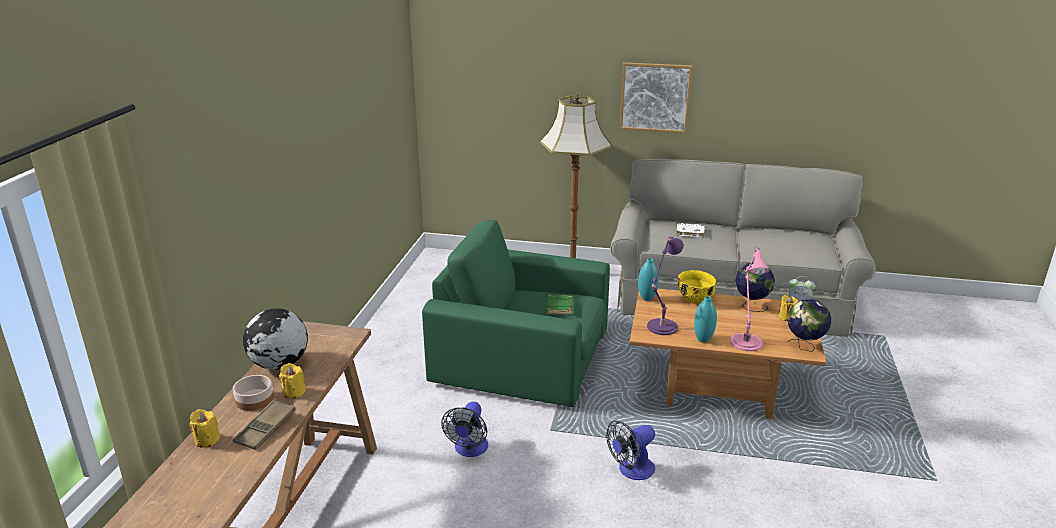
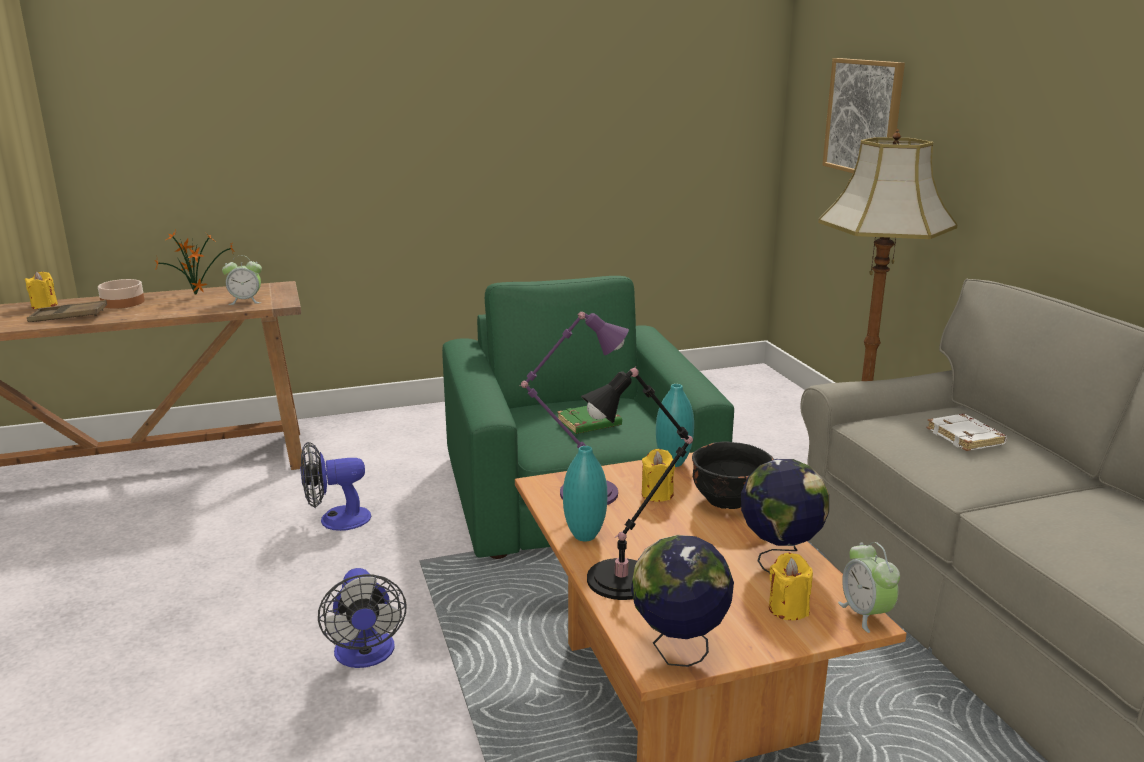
camera: 60 degrees right, 5 degrees down
globe [243,308,308,370] -> potted plant [155,230,235,295]
yellow candle [279,363,306,398] -> yellow candle moved to [642,449,675,502]
fan [606,420,655,480] -> fan turned 135 degrees counterclockwise [318,568,407,668]
picture [620,62,692,133] -> picture moved to [822,58,905,173]
yellow bowl [678,270,717,304] -> black bowl [692,441,774,509]
pink table lamp [730,248,770,351] -> black table lamp [581,366,693,600]
none -> alarm clock [222,260,262,305]

